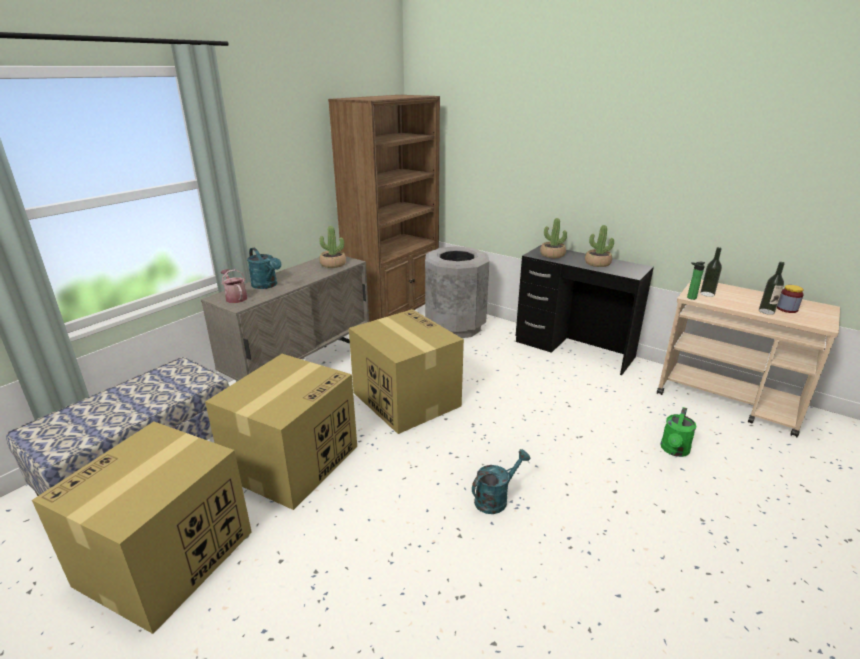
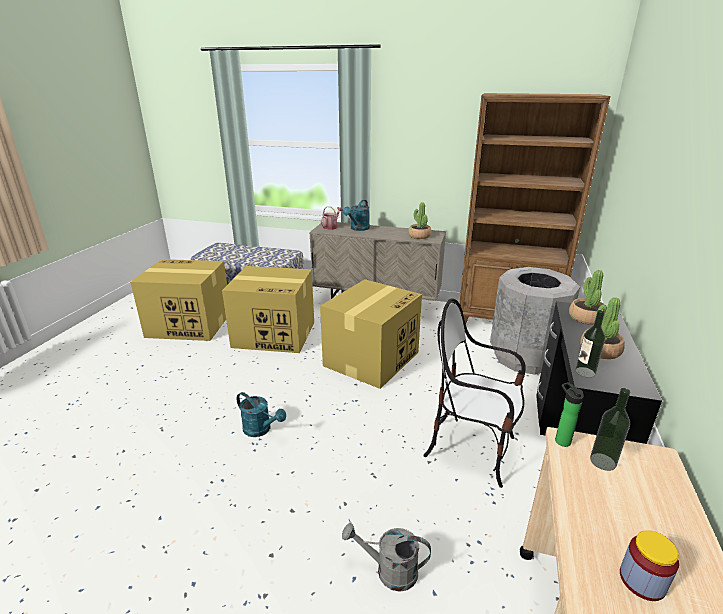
camera: 70 degrees right, 0 degrees up
green watering can [660,407,696,457] -> grey watering can [342,523,431,592]
bottle [759,262,785,315] -> bottle moved to [575,310,605,378]
none -> chair [423,298,526,488]

